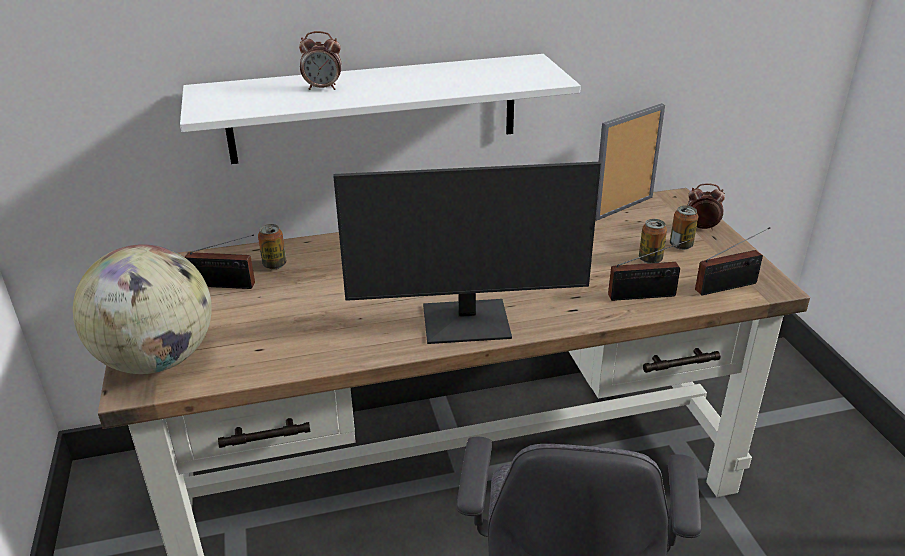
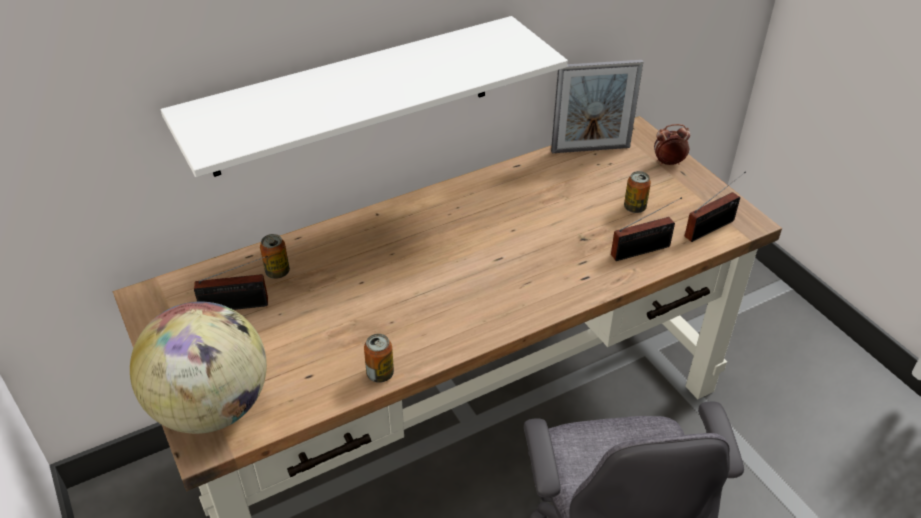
camera: 15 degrees left, 10 degrees up
alarm clock [299,31,342,90] -> none
monitor [333,162,601,344] -> none
picture frame [595,103,665,221] -> picture frame turned 135 degrees counterclockwise [551,60,643,153]
can [670,206,698,250] -> can moved to [364,334,394,383]

